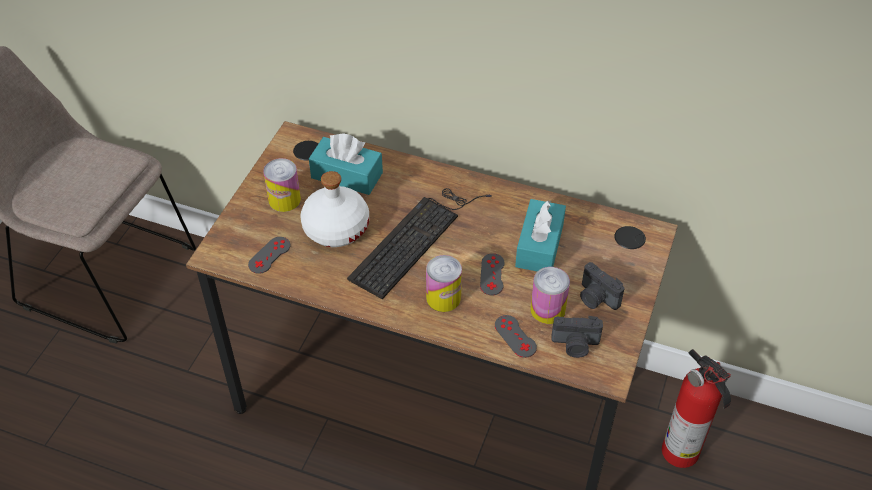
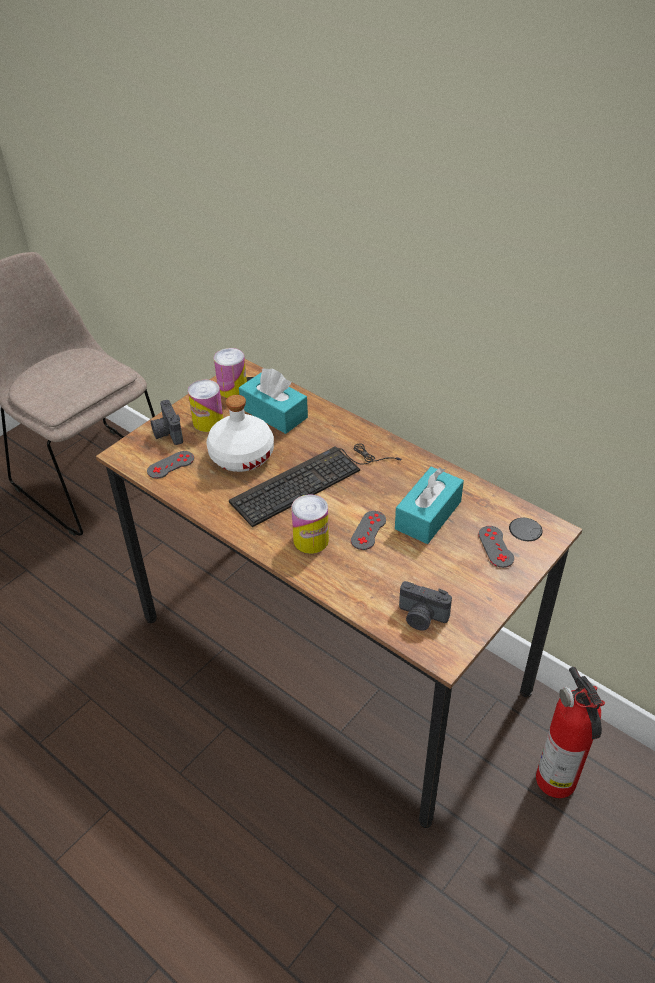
camera: 20 degrees right, 5 degrees down
grey game controller [495,315,537,358] -> grey game controller moved to [478,526,514,568]
can [530,267,570,324] -> can moved to [214,348,247,398]
camera [580,262,625,310] -> camera moved to [151,400,183,445]

